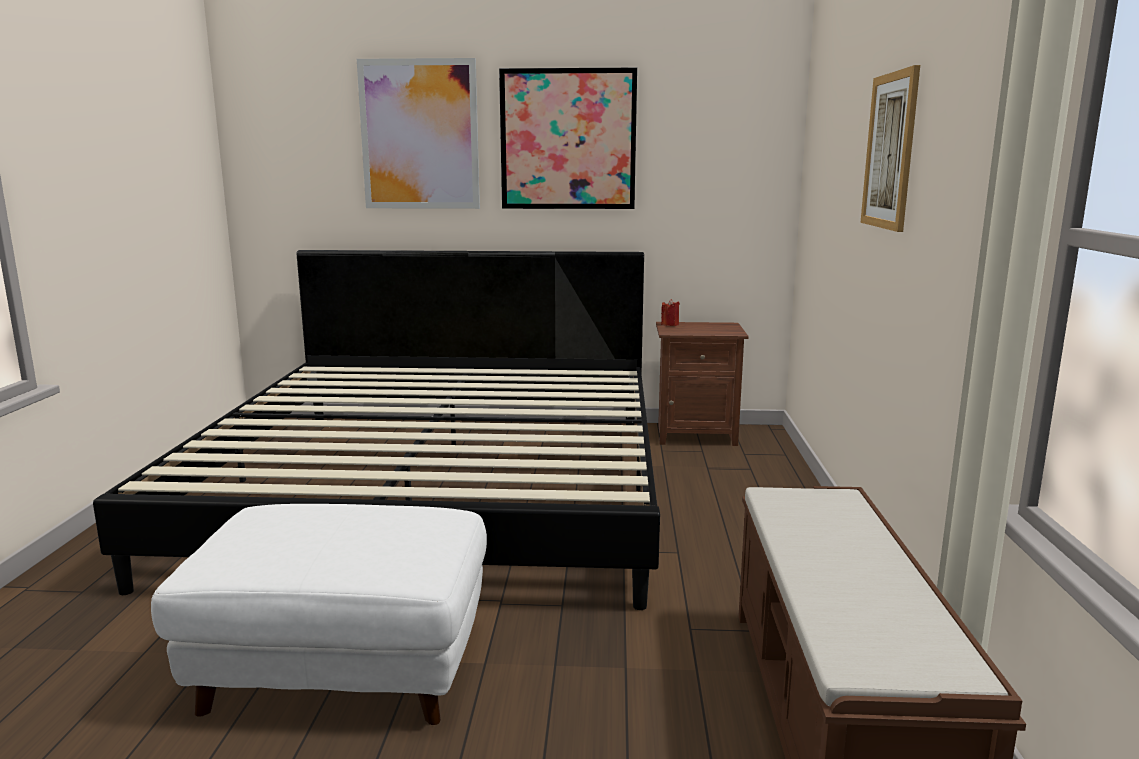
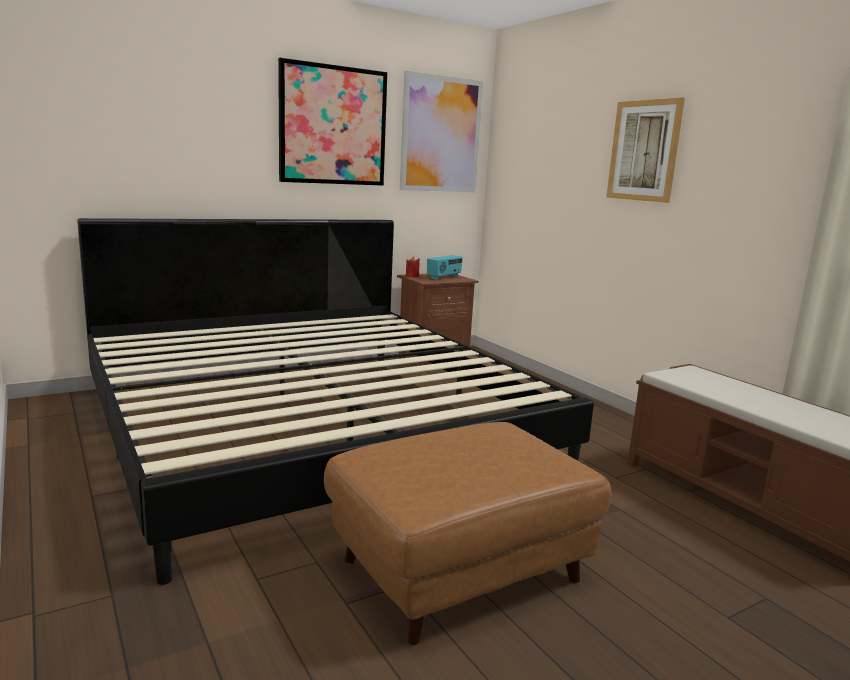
camera: 35 degrees left, 0 degrees up
white ottoman [151,504,487,725] -> brown ottoman [324,422,611,645]
picture [357,58,480,209] -> picture moved to [400,71,483,192]
none -> radio [427,255,463,280]

